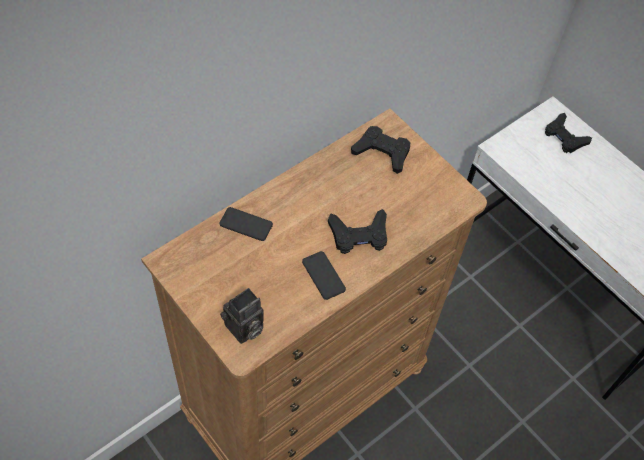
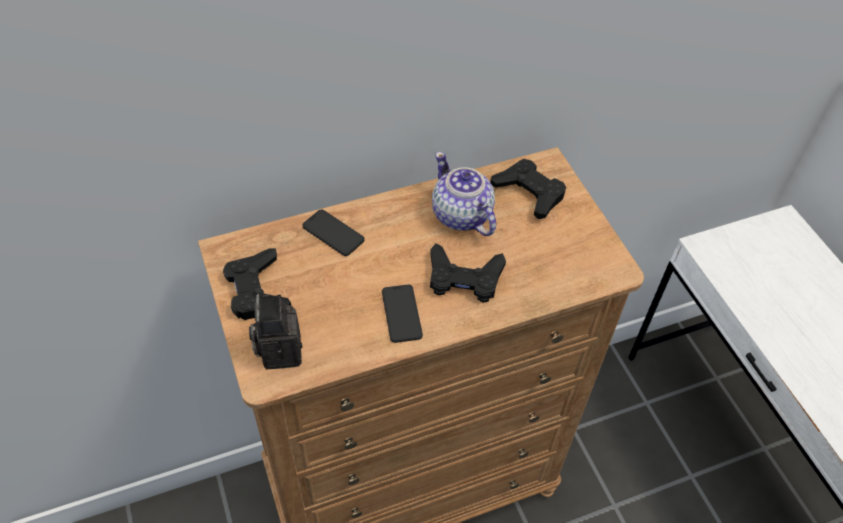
camera: 20 degrees right, 5 degrees down
camera [220,288,264,344] -> camera turned 105 degrees clockwise [249,294,302,369]
black game controller [545,113,592,153] -> black game controller moved to [223,249,291,320]
none -> teapot [432,152,496,236]

